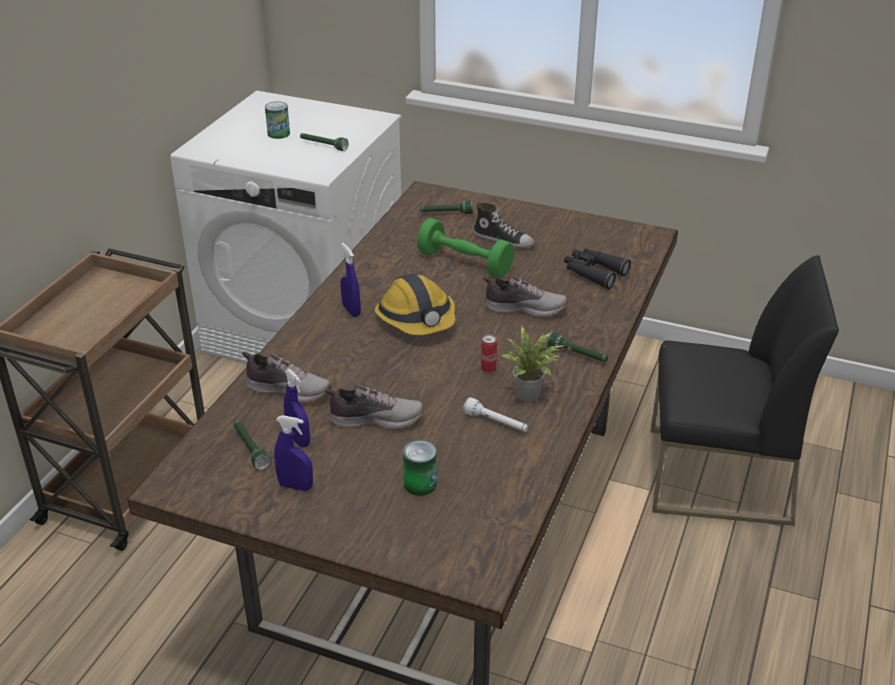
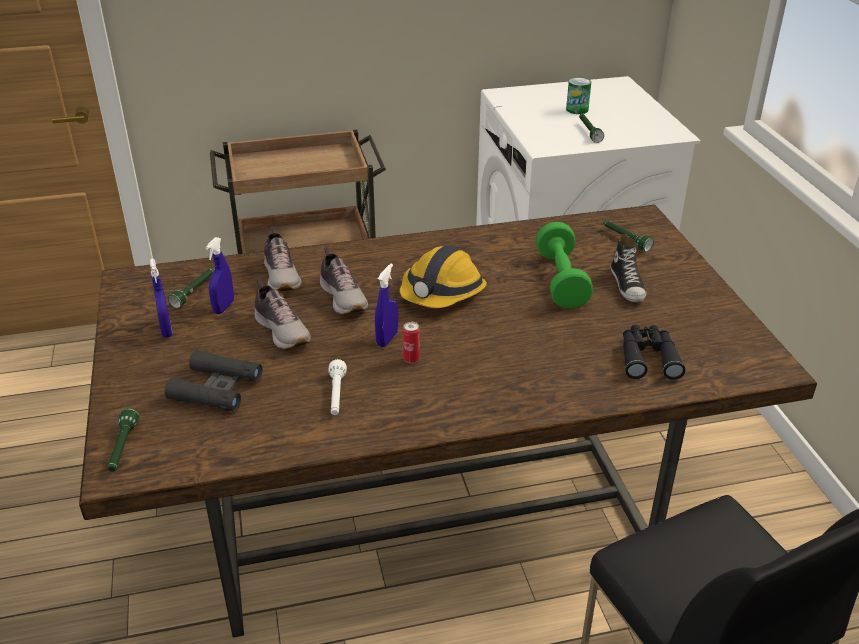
camera: 55 degrees right, 0 degrees up
blue spray bottle [341,243,361,317] -> blue spray bottle moved to [375,264,398,347]
can [403,440,437,496] -> black binoculars [165,350,263,412]
shoe [483,276,567,318] -> shoe moved to [320,247,368,314]
potted plant [502,326,566,402] -> none
green flashlight [547,332,608,362] -> green flashlight moved to [108,408,139,472]

